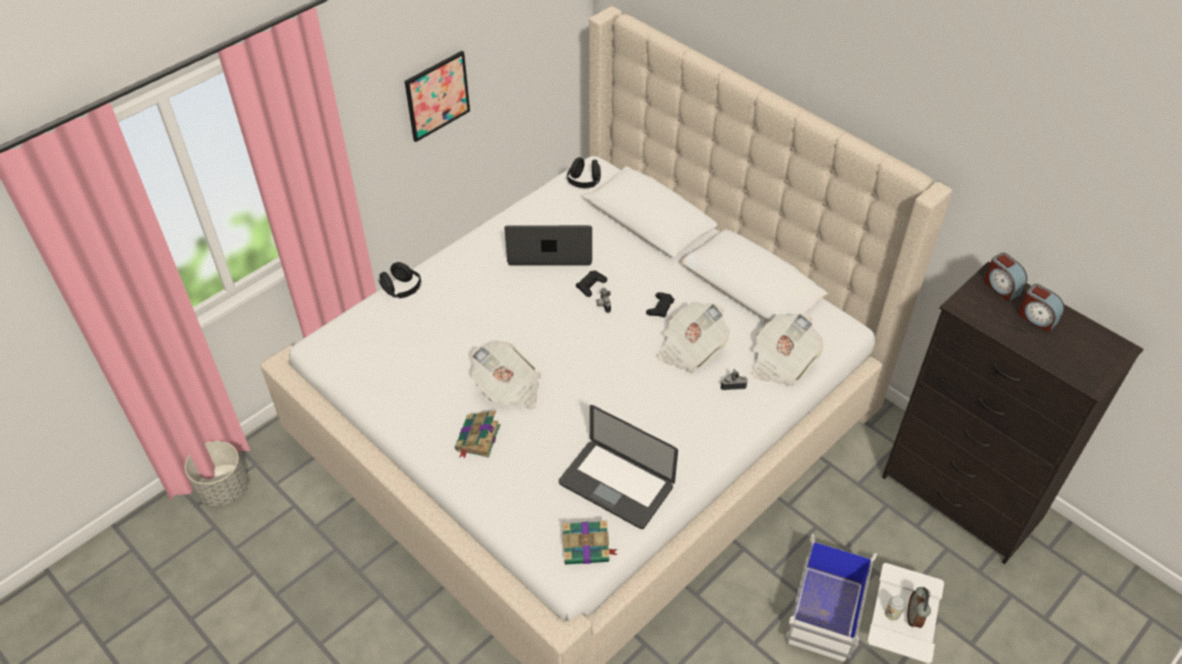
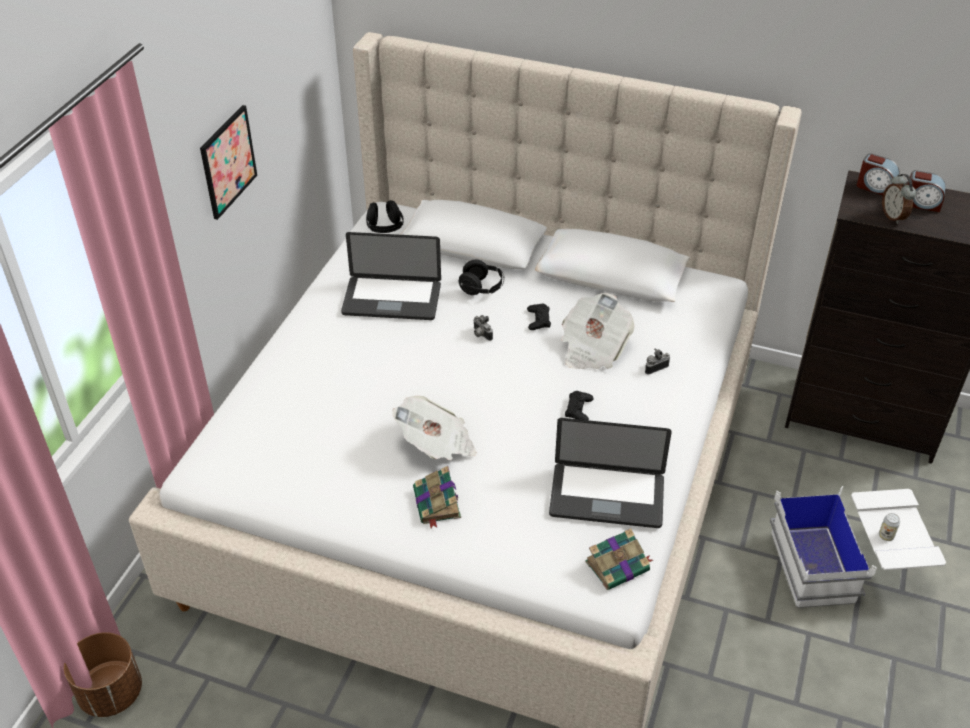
camera: 25 degrees left, 5 degrees down
grey planter [185,441,248,507] -> brown planter [64,632,142,717]
black headphones [378,262,421,298] -> black headphones moved to [459,260,504,295]
laptop [504,225,592,265] -> laptop turned 150 degrees counterclockwise [341,232,441,320]
black game controller [576,270,607,297] -> black game controller moved to [565,391,594,420]
newspaper [752,313,823,386] -> none
alarm clock [907,587,931,628] -> alarm clock moved to [882,174,916,224]

